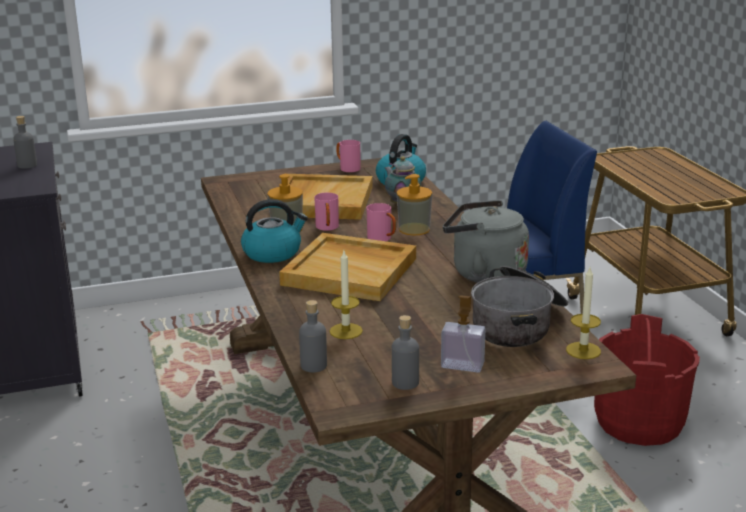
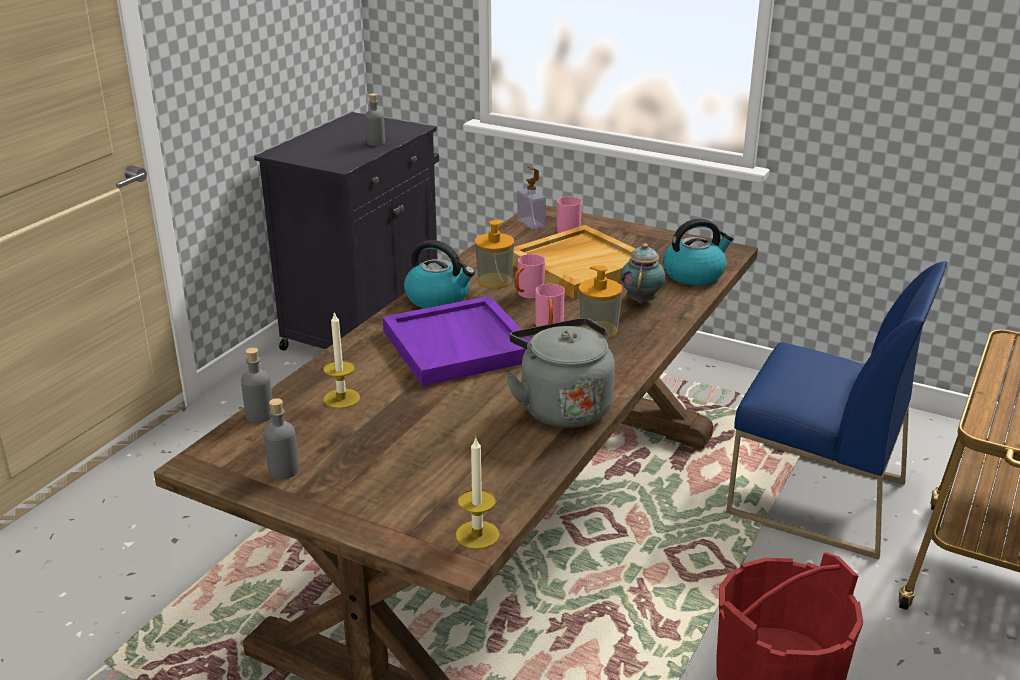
camera: 45 degrees right, 5 degrees up
beige tray [279,233,416,301] -> purple tray [383,296,531,386]
pink mug [336,140,360,172] -> pink mug moved to [557,197,582,233]
soap dispenser [441,295,485,372] -> soap dispenser moved to [517,167,546,229]
cooking pot [471,266,568,347] -> none

